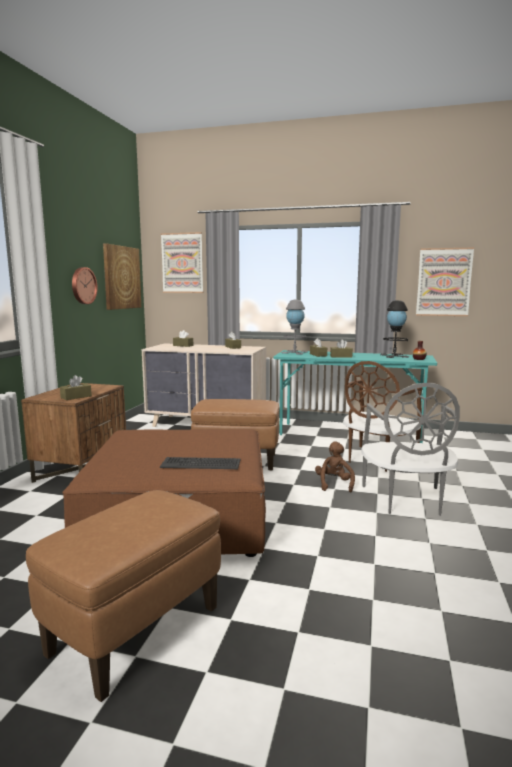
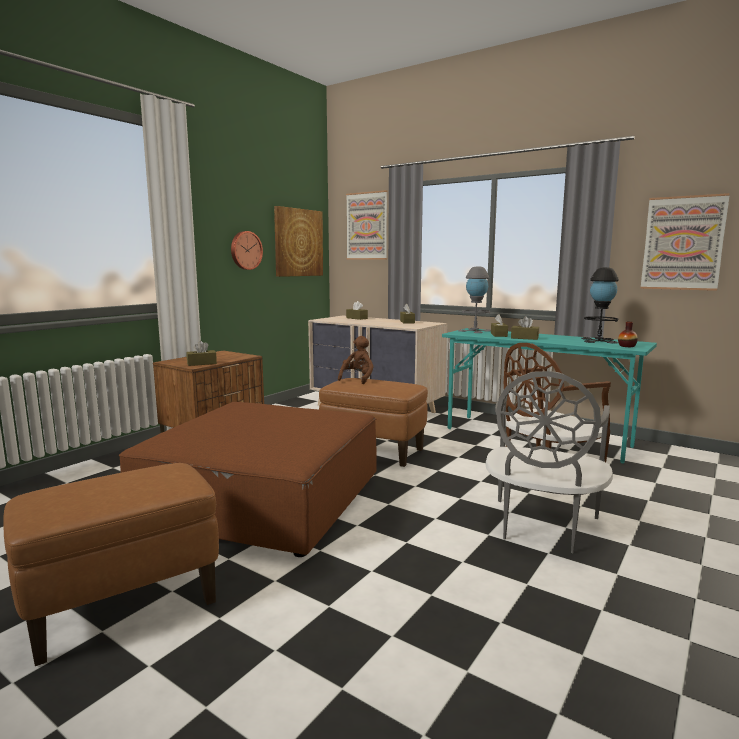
camera: 20 degrees right, 0 degrees up
keyboard [160,457,241,470] -> none
brown plush toy [315,441,355,492] -> brown plush toy moved to [338,336,373,384]

